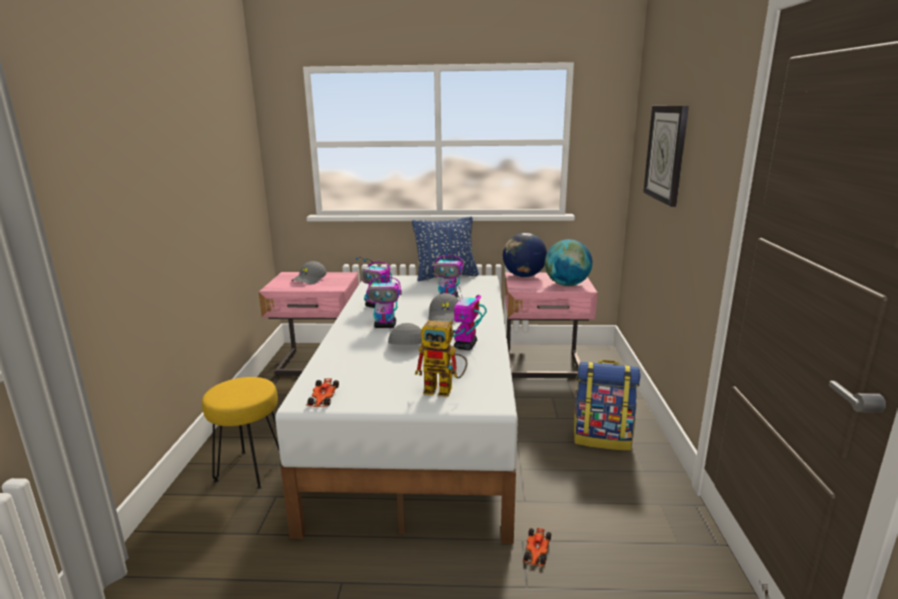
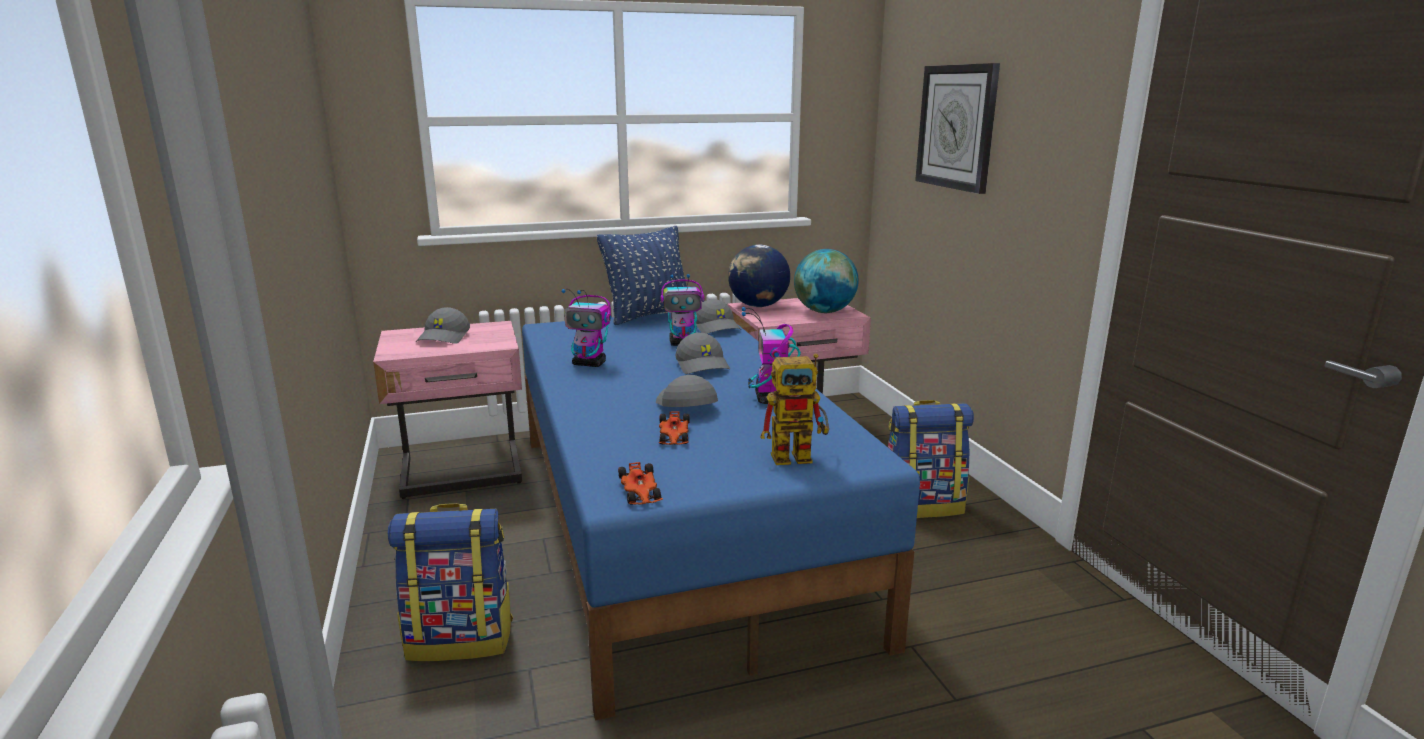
camera: 20 degrees left, 0 degrees up
yellow stool [202,377,279,489] -> backpack [388,503,513,661]
white bed [275,275,518,544] -> blue bed [522,312,920,721]
toy robot [367,274,402,328] -> none
toy car [523,528,551,566] -> toy car moved to [659,411,690,445]
none -> grey cap [693,299,741,334]

